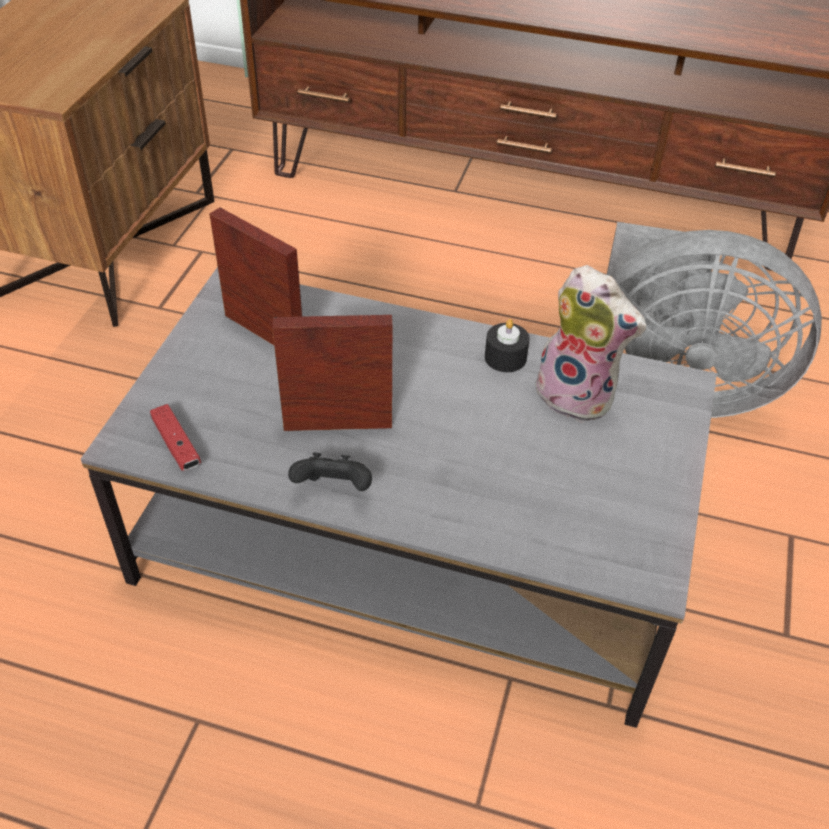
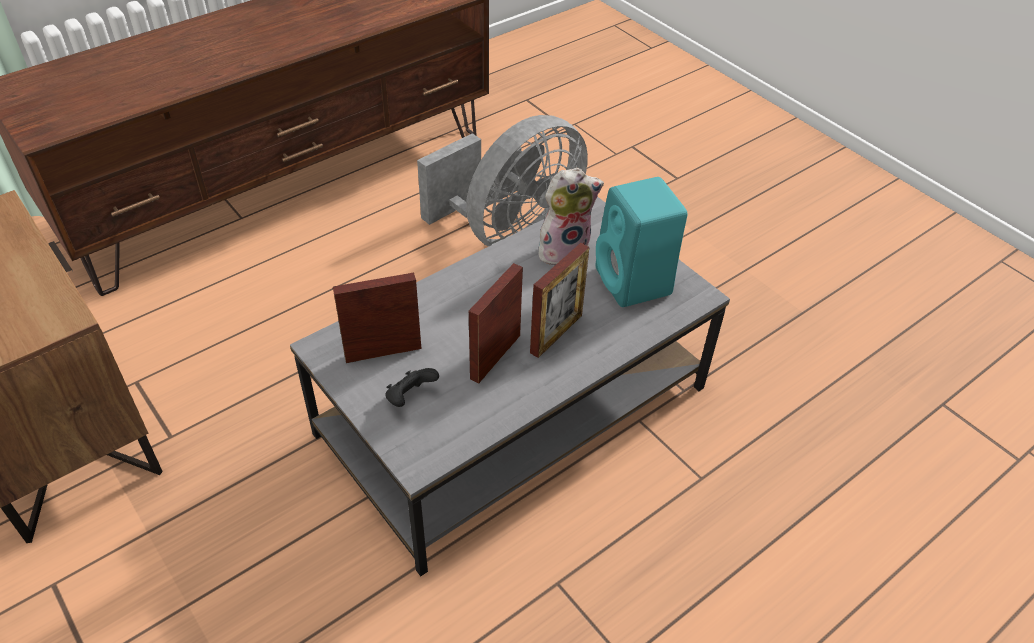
camera: 55 degrees left, 0 degrees up
red game controller [150,404,201,471] -> none
black game controller [288,453,372,491] -> black game controller moved to [385,368,439,407]
black candle [485,319,530,372] -> none
none -> picture frame [530,243,589,358]
none -> turquoise speaker [596,177,687,307]

